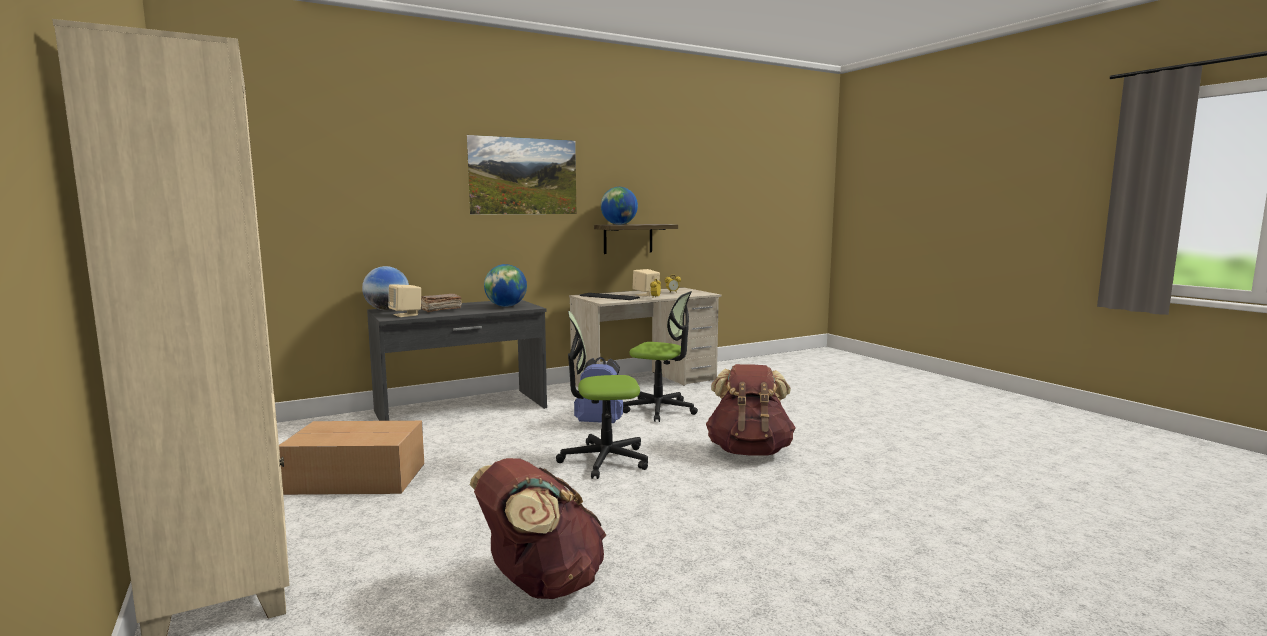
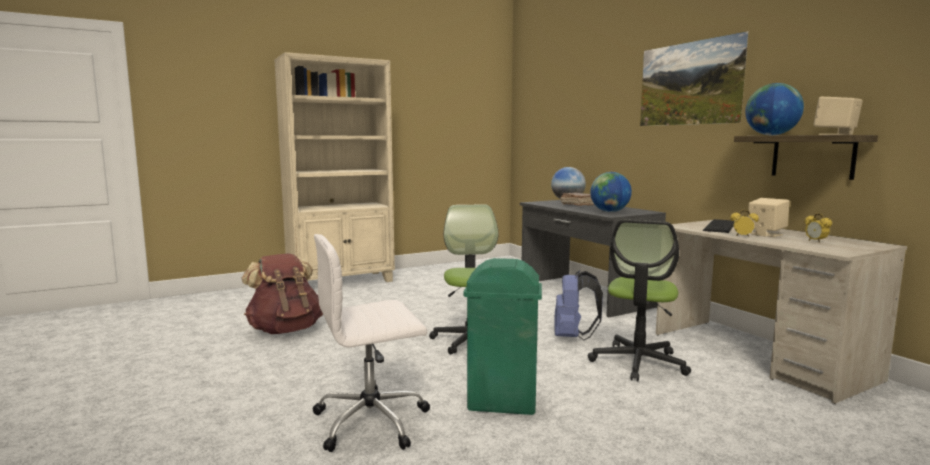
camera: 90 degrees right, 0 degrees up
cardboard box [279,421,424,495] -> none
beige speaker [388,284,421,317] -> beige speaker moved to [814,97,863,135]
brown backpack [706,364,796,456] -> green trash can [464,258,542,415]
none -> white office chair [313,234,430,452]

